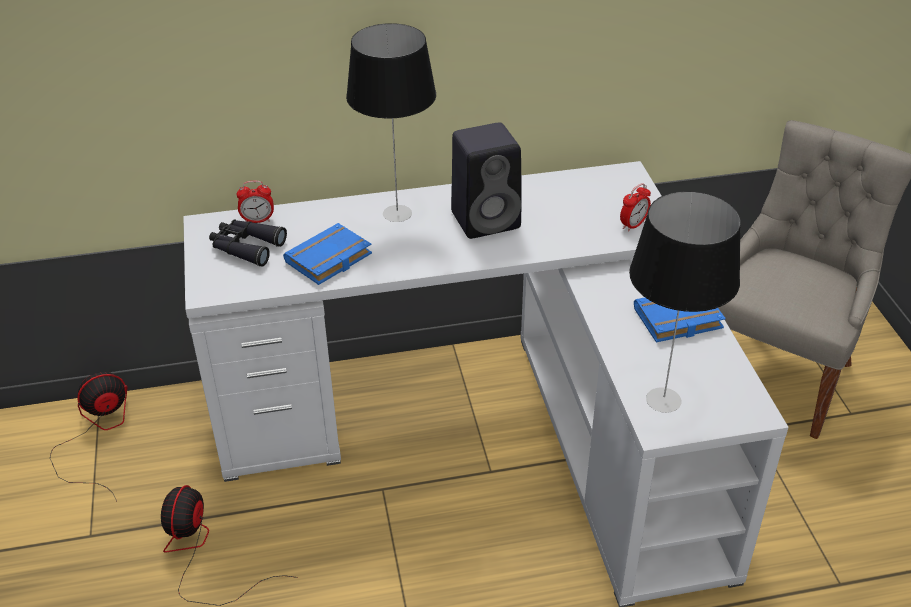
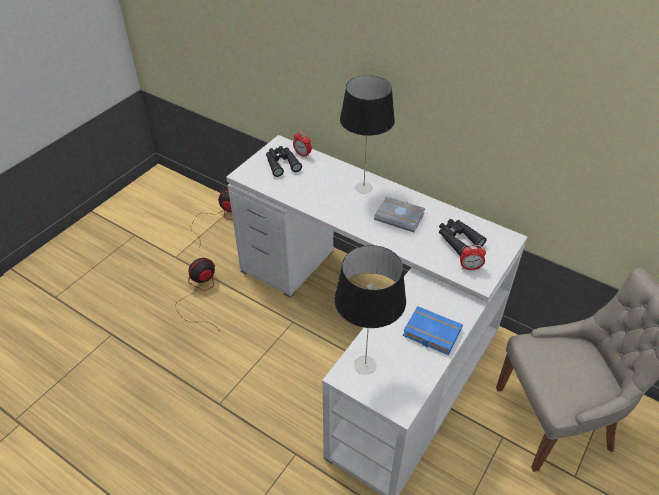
camera: 45 degrees right, 5 degrees up
blue book [283,223,372,285] -> none
black speaker [451,122,521,239] -> grey book [374,196,425,232]
none -> black binoculars [439,219,486,256]

